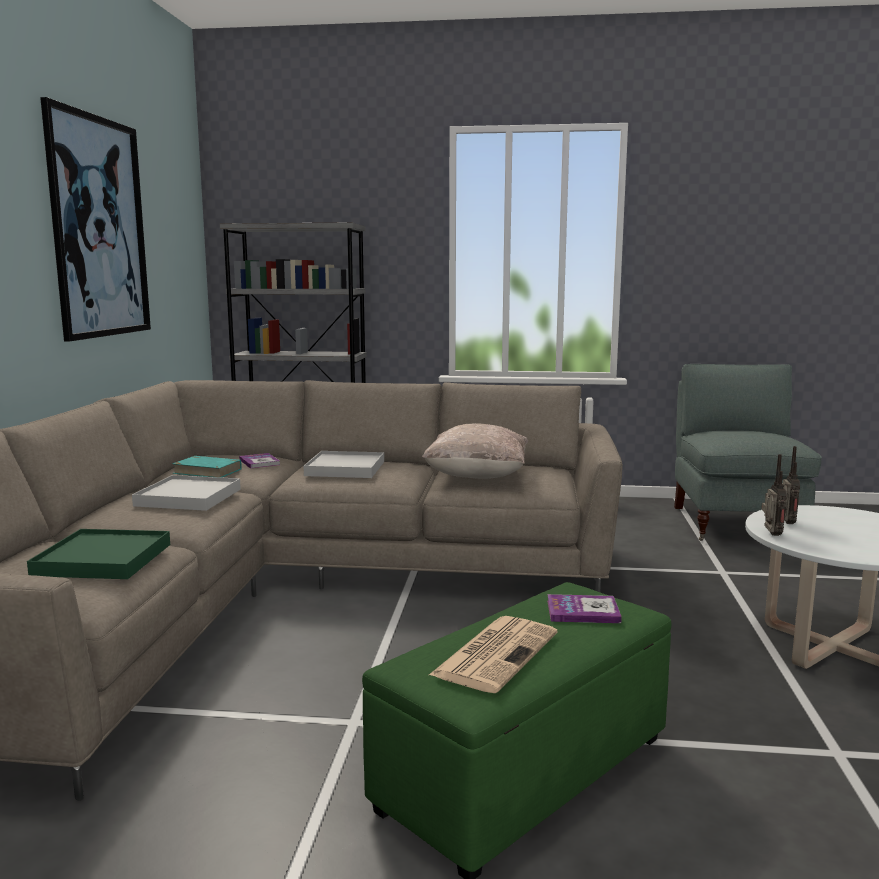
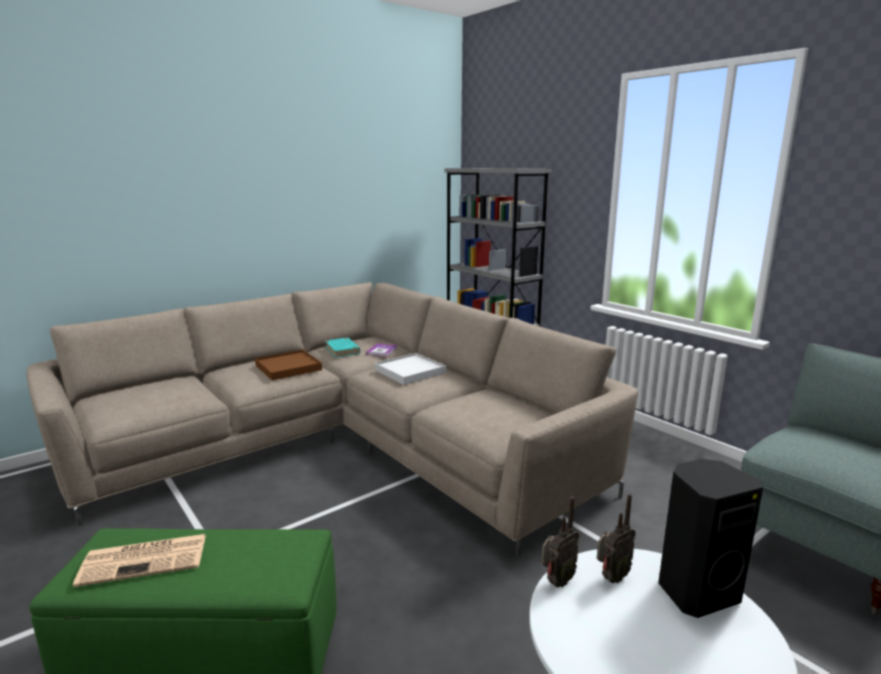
camera: 45 degrees right, 5 degrees up
green tray [27,529,170,579] -> none
picture [40,97,151,341] -> none
white tray [132,475,241,511] -> brown tray [255,350,322,380]
beige pillow [422,424,528,479] -> none
book [547,594,622,623] -> none
none -> black speaker [658,459,763,618]

